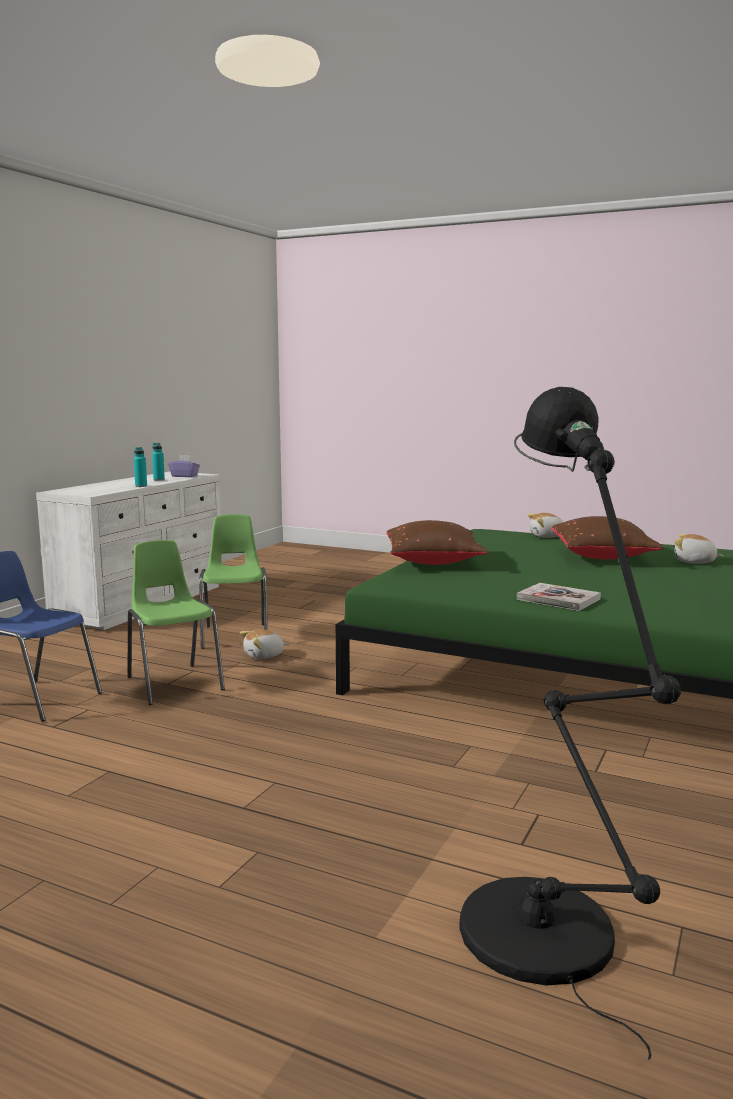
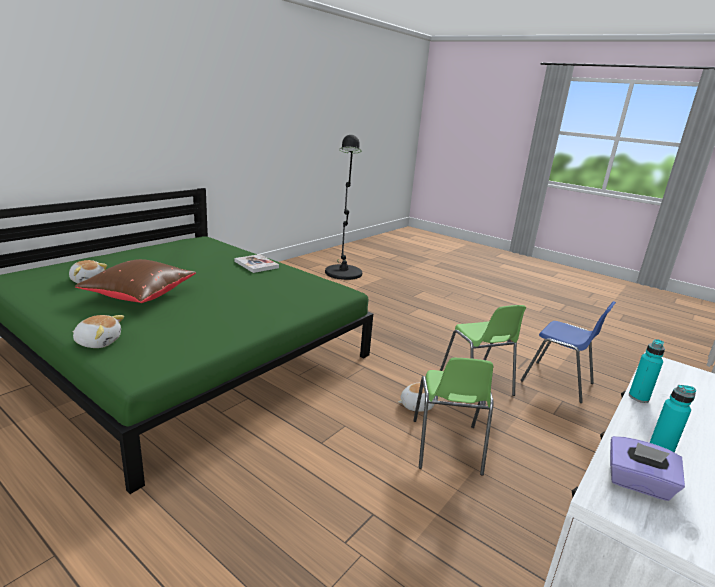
camera: 170 degrees left, 10 degrees up
brown pillow [387,520,488,565] -> none

